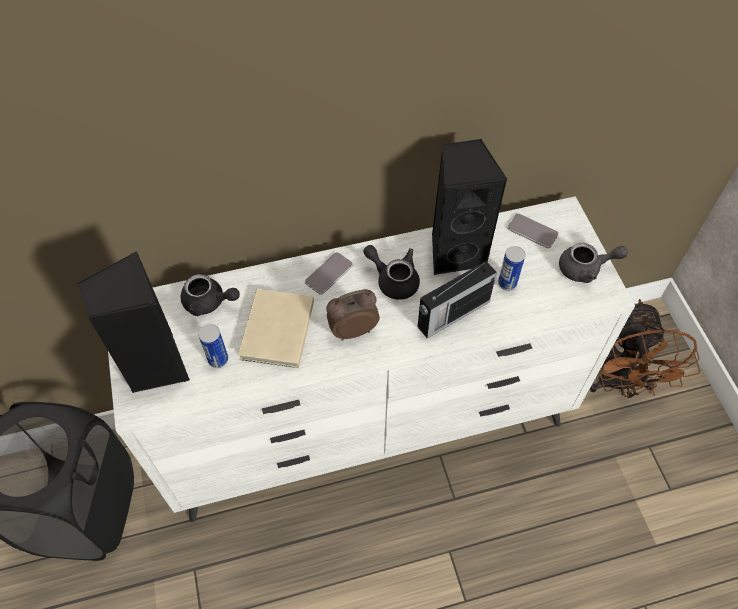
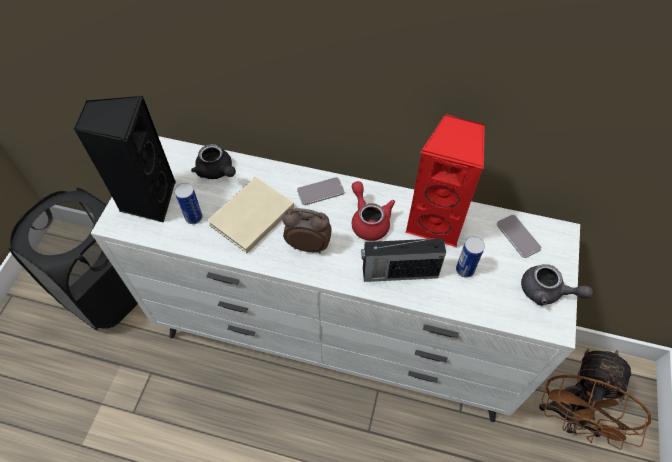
camera: 30 degrees right, 0 degrees up
black teapot [363,245,420,300] -> red teapot [352,181,395,241]
black speaker [432,139,508,275] -> red speaker [405,114,485,247]

